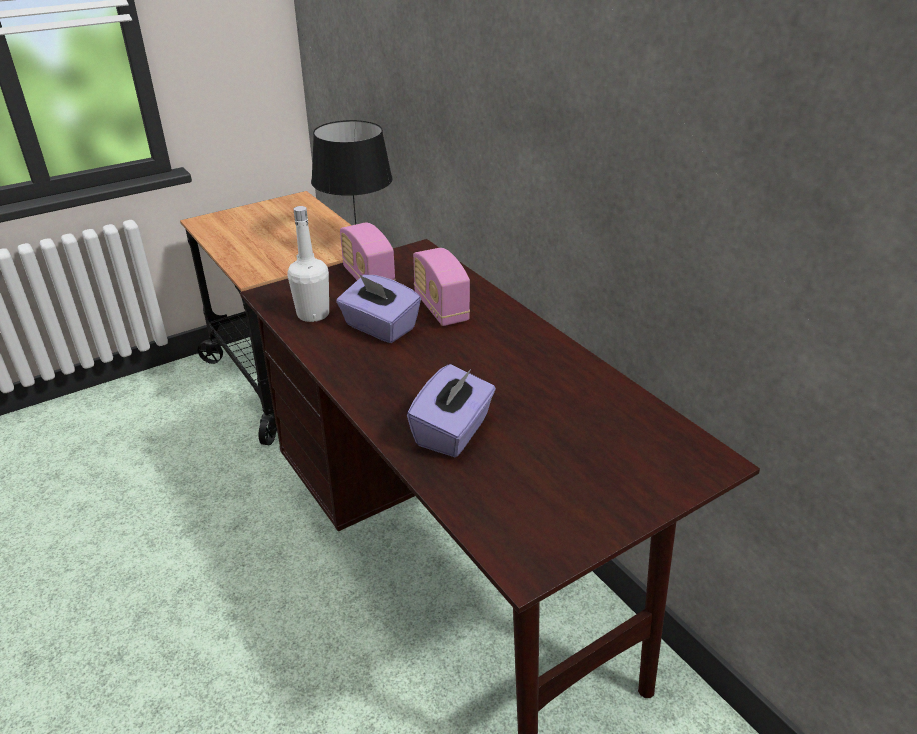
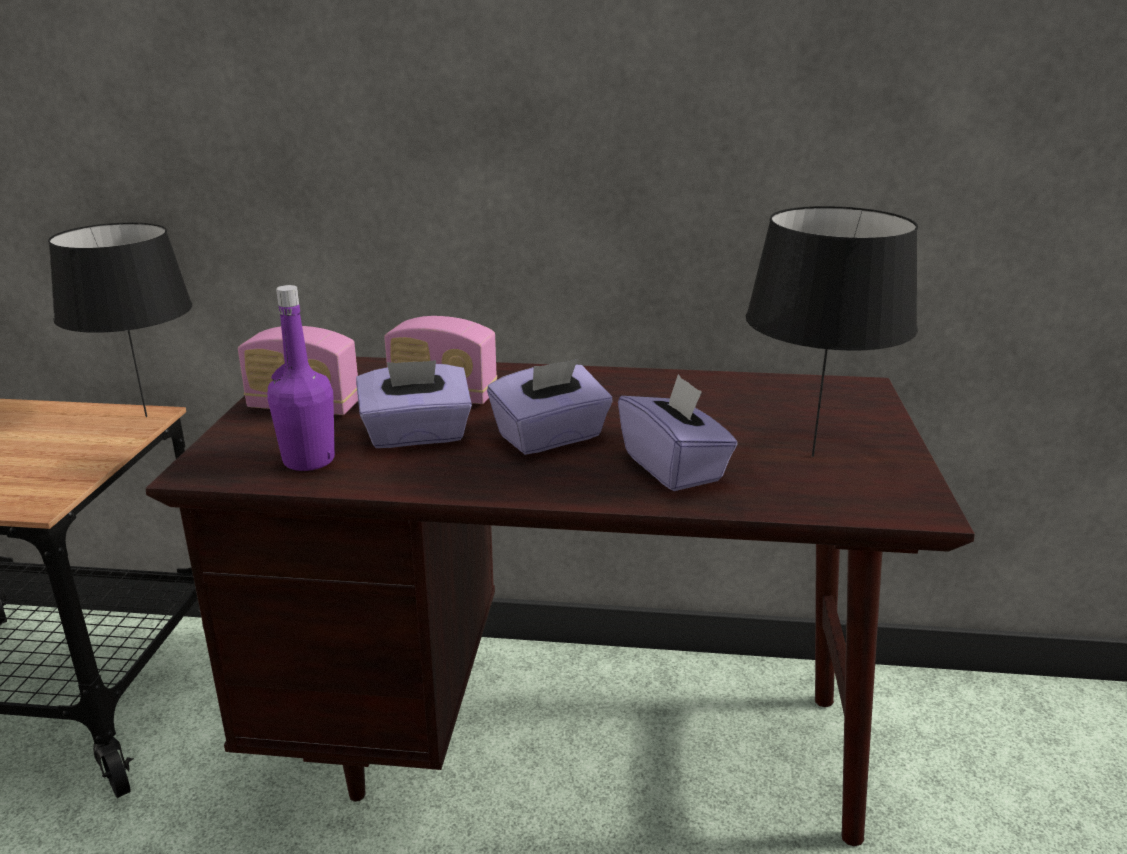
camera: 50 degrees left, 10 degrees down
white bottle [287,206,329,322] -> purple bottle [267,285,335,471]
none -> purple tissue box [487,359,613,455]
none -> black table lamp [746,206,918,457]

